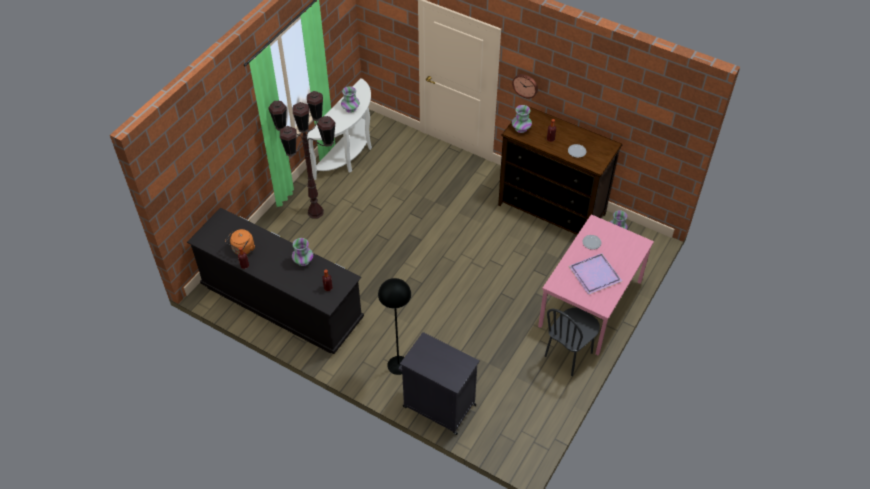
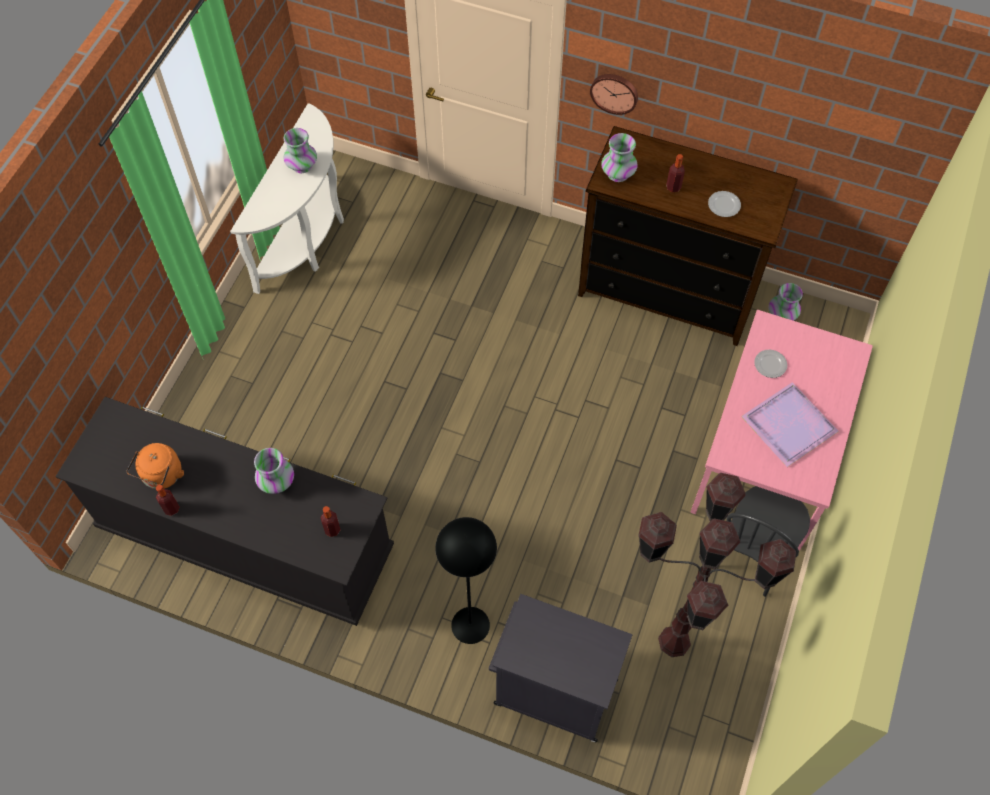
camera: 10 degrees left, 10 degrees up
brown floor lamp [268,91,336,218] -> brown floor lamp moved to [638,473,796,657]

